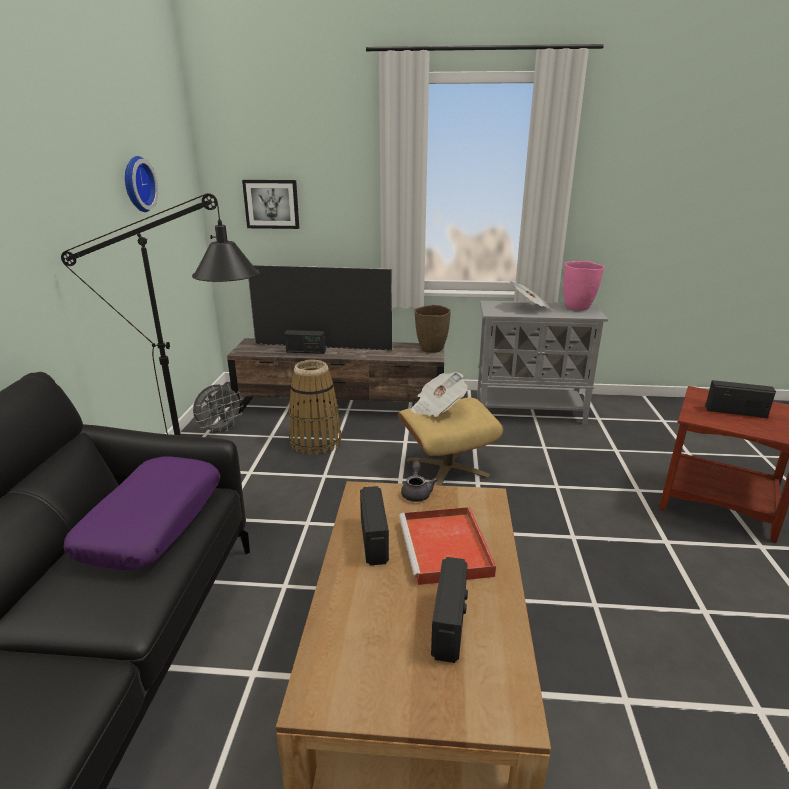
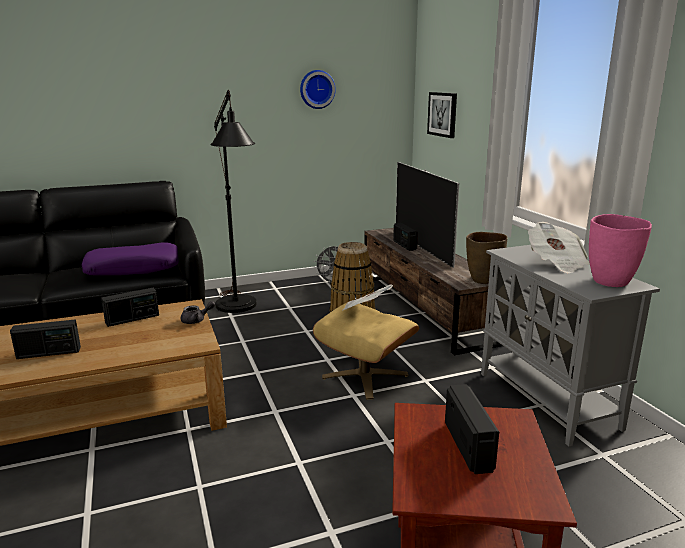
camera: 65 degrees right, 5 degrees down
red tray [399,507,496,585] -> none

